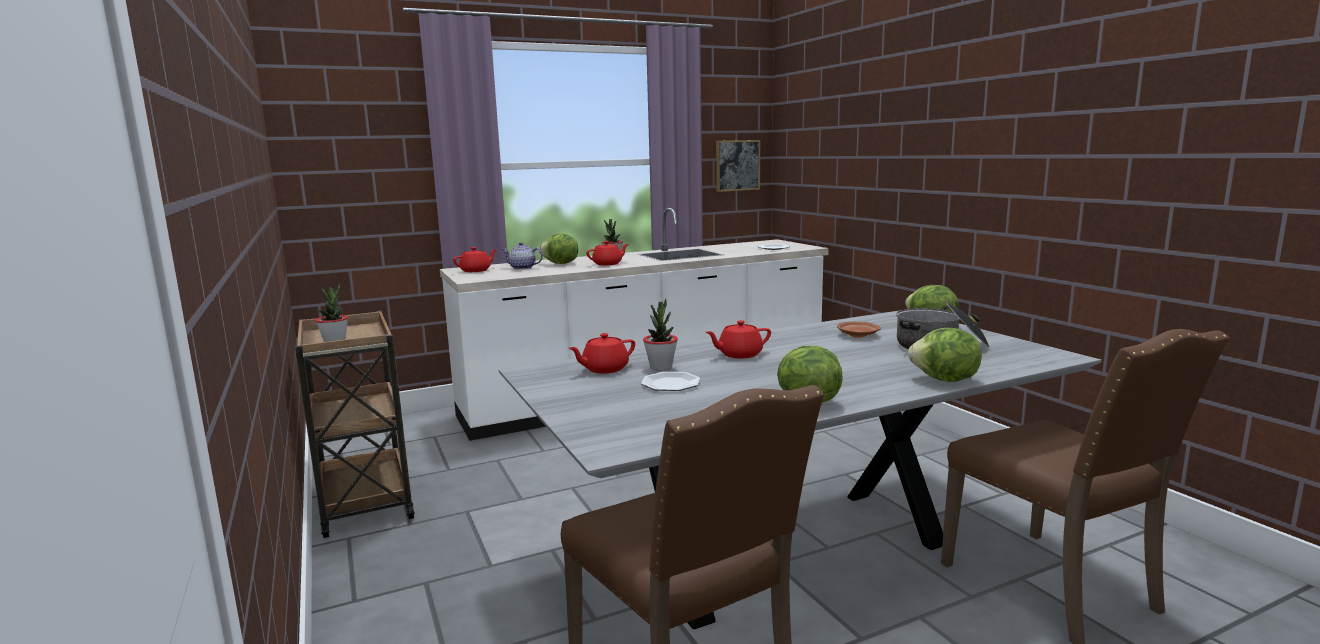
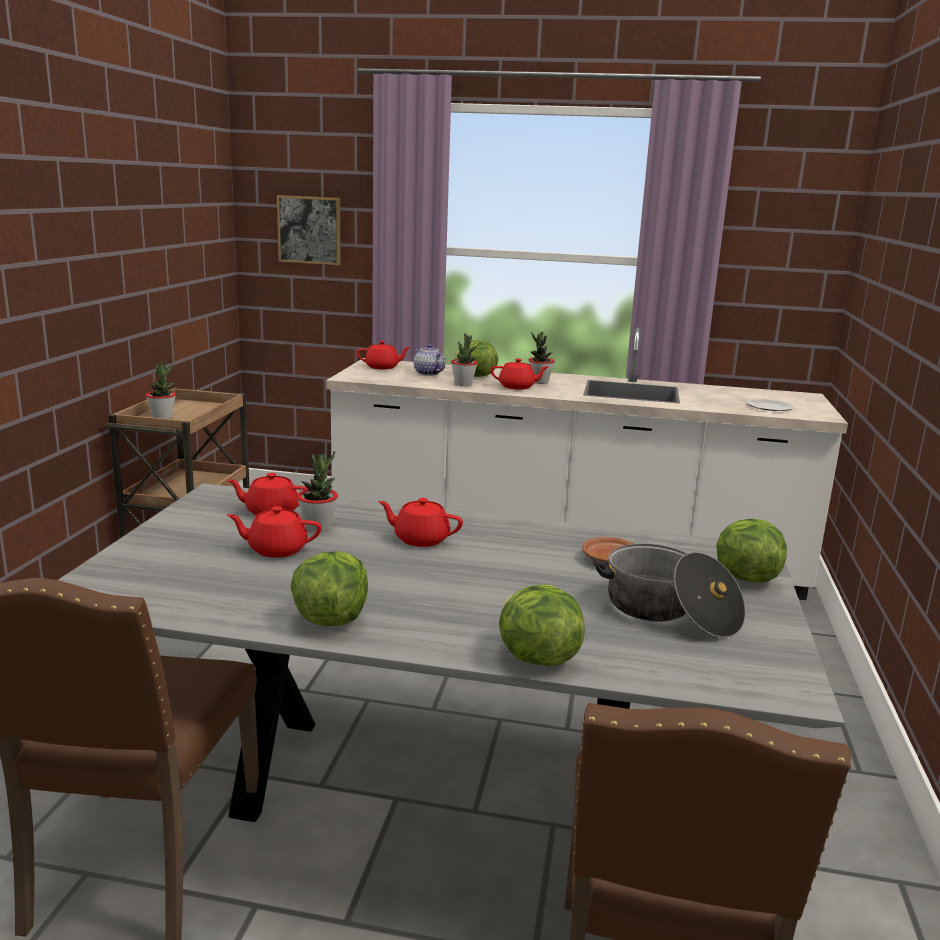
camera: 35 degrees right, 5 degrees up
plate [641,372,700,391] -> red teapot [227,506,322,558]
picture [716,140,760,192] -> picture moved to [277,195,341,265]
none -> potted plant [451,333,478,386]

